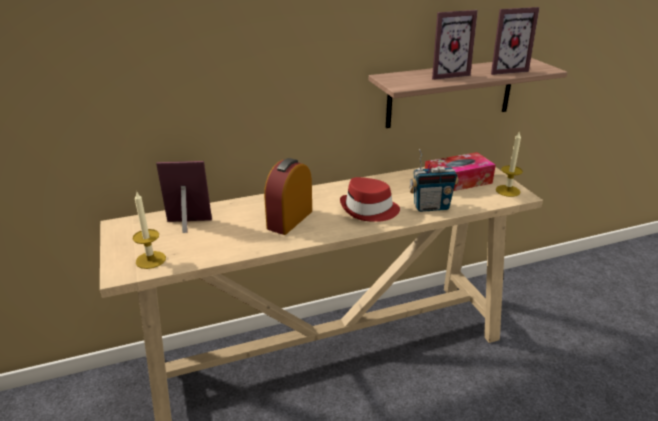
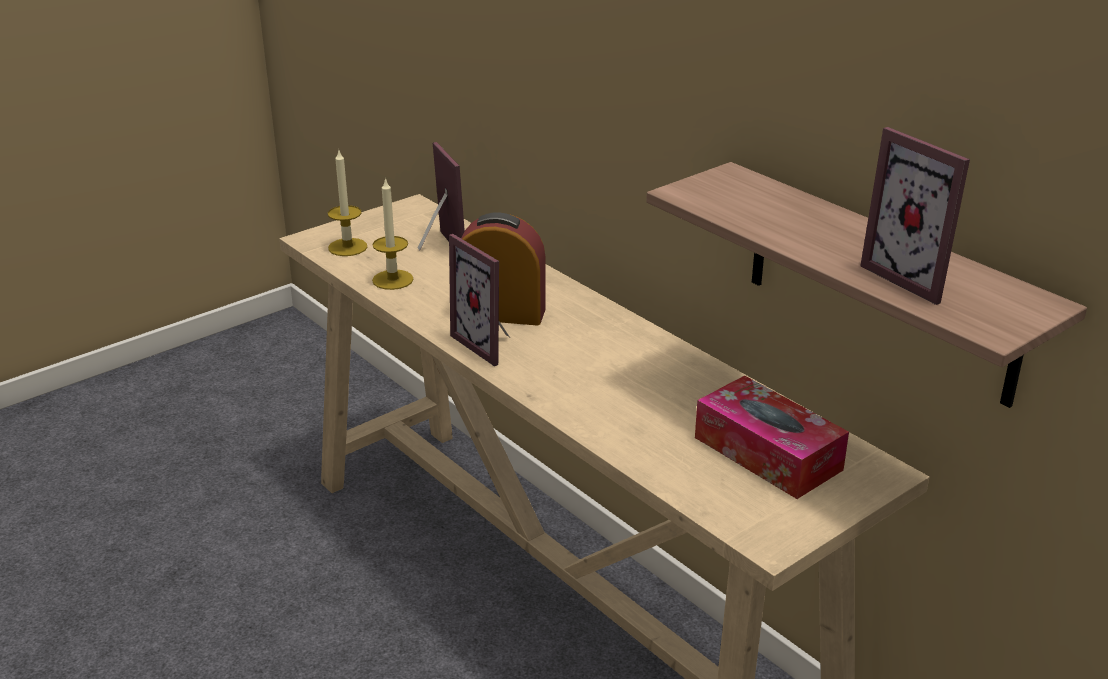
camera: 70 degrees right, 0 degrees up
red hat [340,177,400,222] -> none
radio [409,149,459,212] -> none
picture frame [432,10,478,80] -> picture frame moved to [449,234,510,366]
candle [496,131,523,197] -> candle moved to [372,177,414,290]

